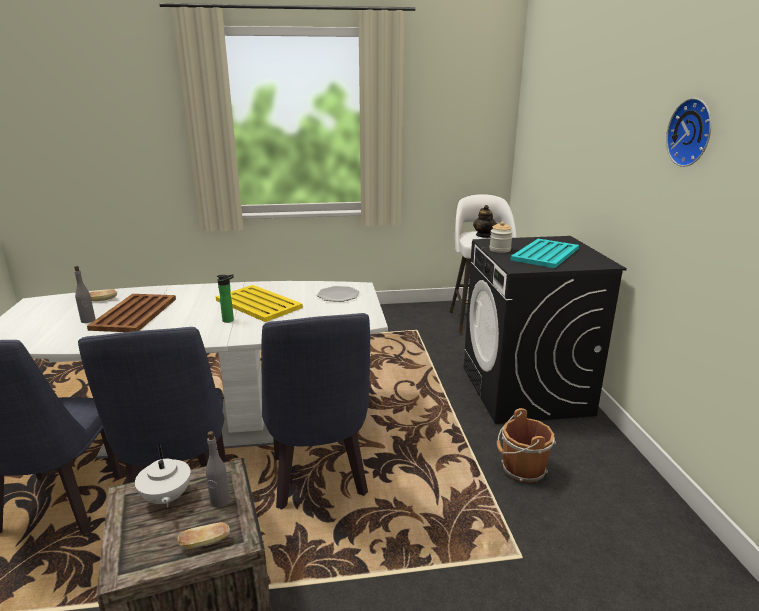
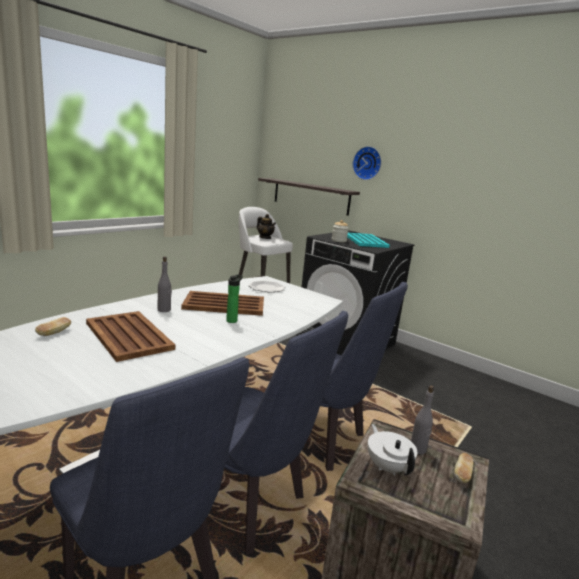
camera: 45 degrees left, 5 degrees down
grey bottle [74,266,95,323] -> grey bottle moved to [158,257,172,312]
white teapot [135,445,191,507] -> white teapot turned 135 degrees counterclockwise [368,424,417,475]
yellow tray [216,285,303,322] -> brown tray [181,291,264,316]
brown bucket [496,408,556,483] -> none
wall clock [666,98,712,167] -> wall clock moved to [353,146,381,180]
none -> shelf [258,178,360,216]

